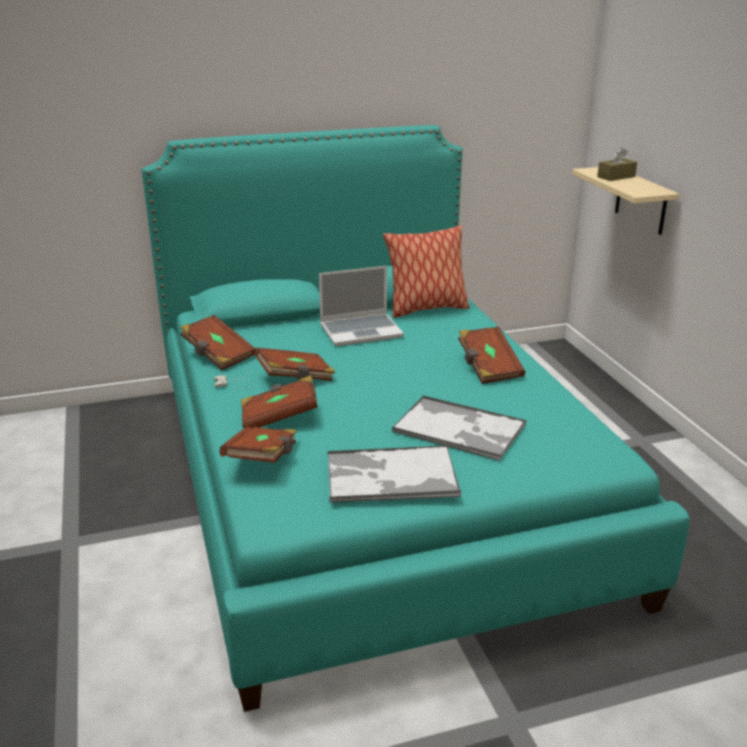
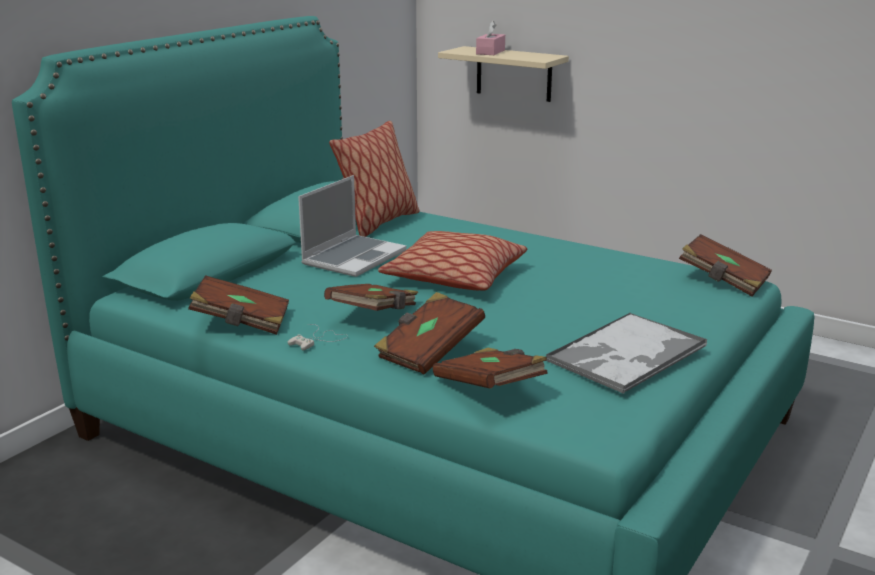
camera: 40 degrees left, 5 degrees down
tray [392,395,526,461] -> none
brown book [458,326,525,384] -> brown book moved to [679,234,772,296]
brown tissue box [597,147,637,181] -> pink tissue box [476,21,505,55]
none -> pillow [378,231,527,291]

